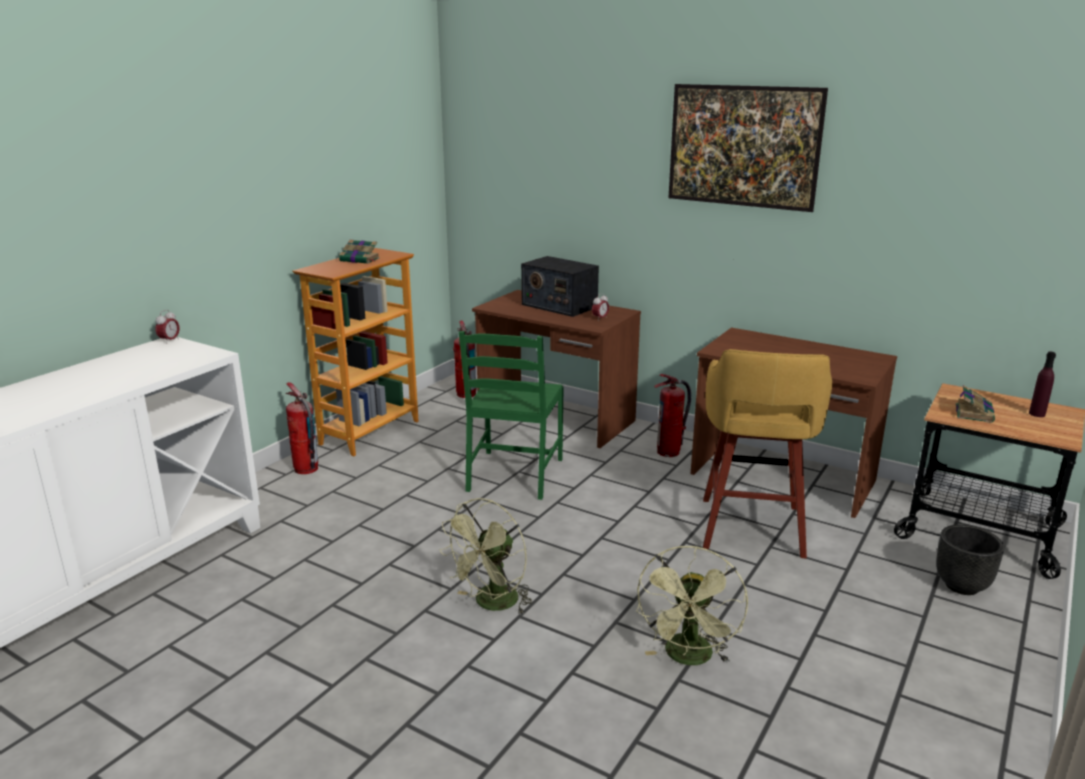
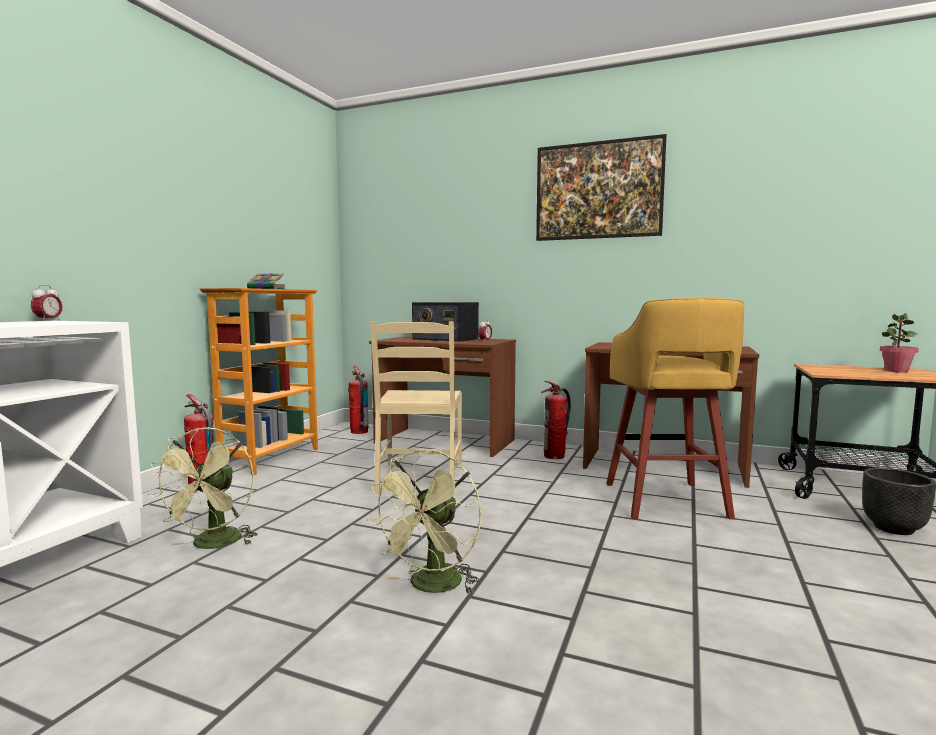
camera: 10 degrees left, 15 degrees down
green chair [459,331,564,500] -> beige chair [370,321,462,493]
green fan [636,546,748,665] -> green fan moved to [148,427,258,549]
book [956,385,995,423] -> none
purple bottle [1029,352,1056,417] -> potted plant [880,313,919,373]

